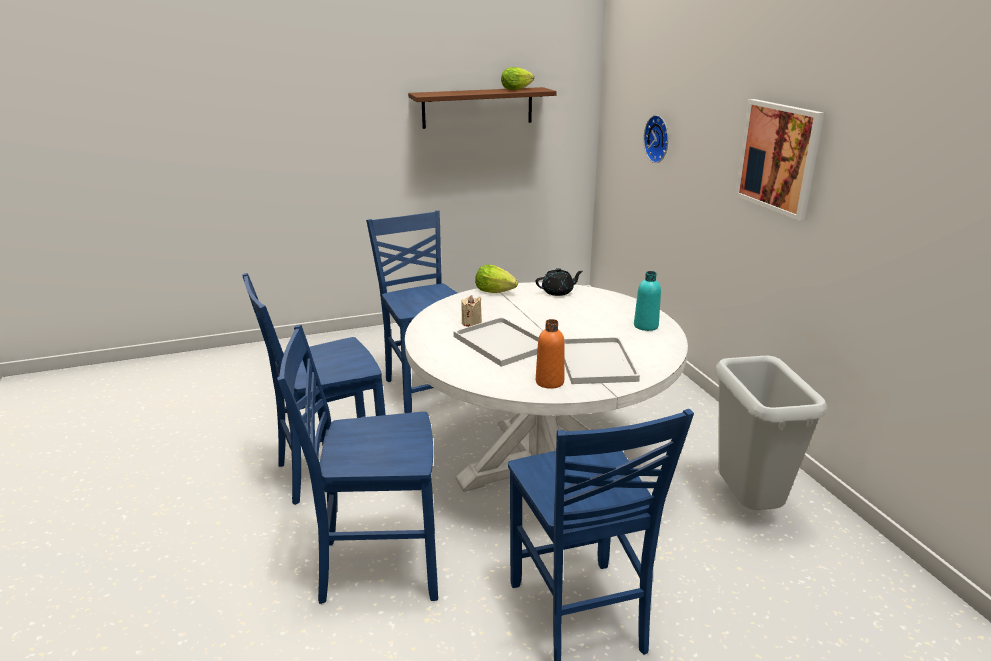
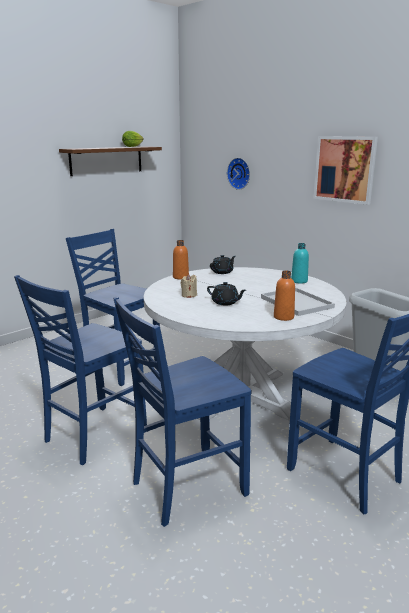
camera: 25 degrees left, 5 degrees down
white tray [453,317,539,367] -> black teapot [207,282,246,305]
lettuce [475,265,518,293] -> orange bottle [173,240,189,279]

